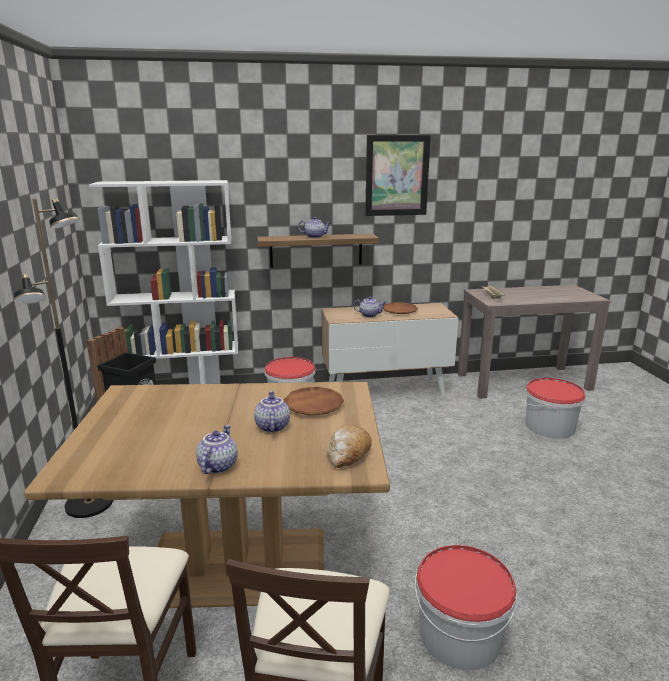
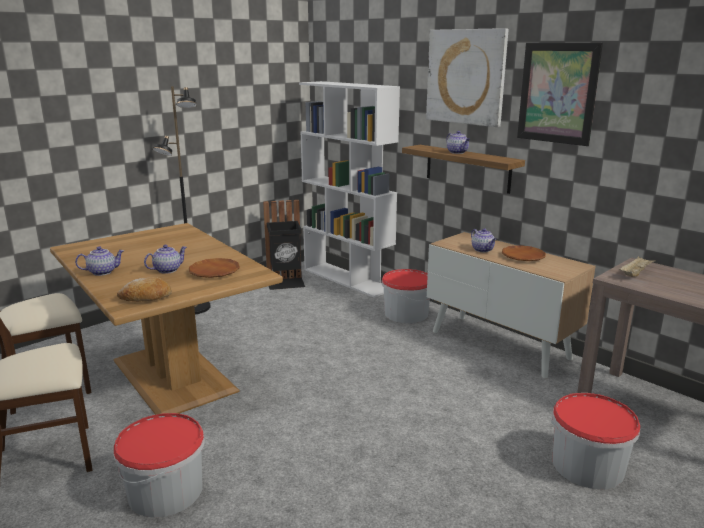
camera: 55 degrees right, 0 degrees up
none -> picture [426,28,508,127]

